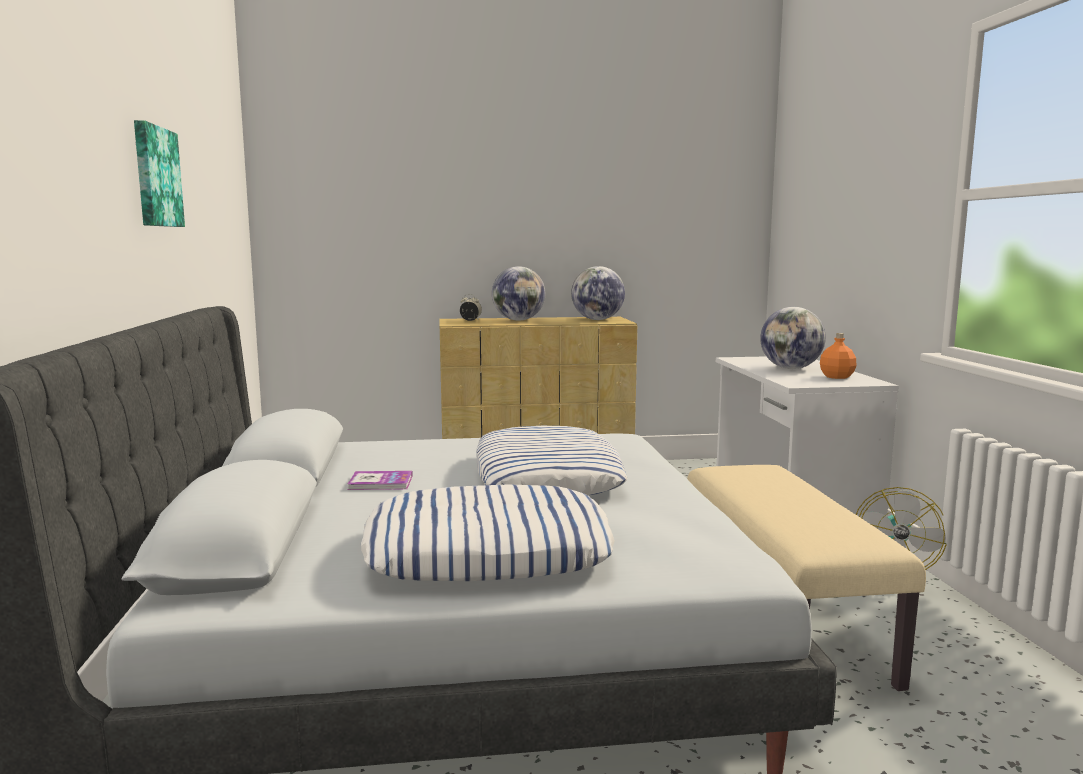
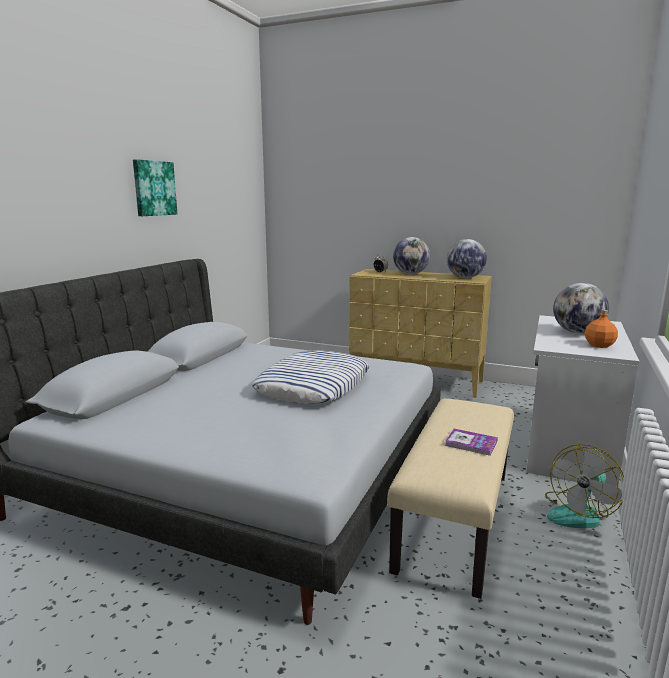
camera: 30 degrees right, 5 degrees up
book [347,471,413,490] -> book moved to [445,429,498,456]
pillow [361,484,615,581] -> none

